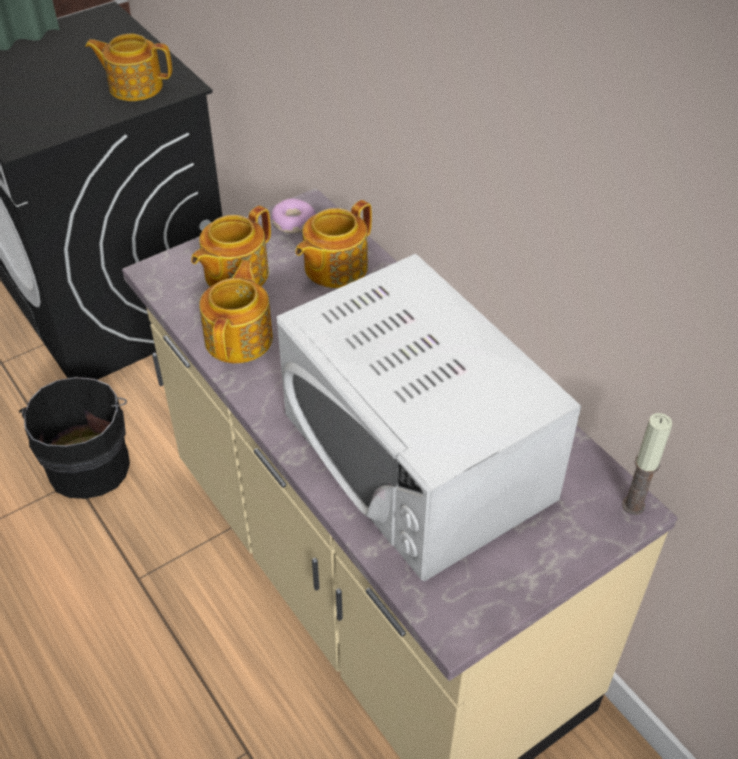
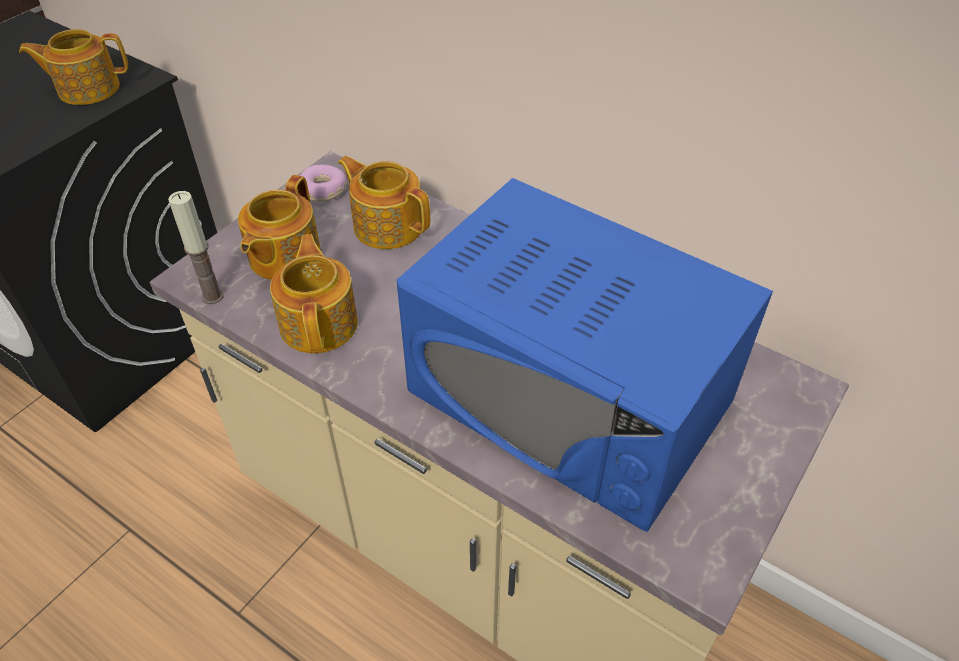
camera: 20 degrees left, 0 degrees up
black bucket [19,377,130,499] -> none
white microwave [277,254,581,581] -> blue microwave [396,178,773,532]
teapot [295,200,372,288] -> teapot turned 105 degrees clockwise [338,156,430,249]
candle [622,413,672,515] -> candle moved to [168,191,224,304]

